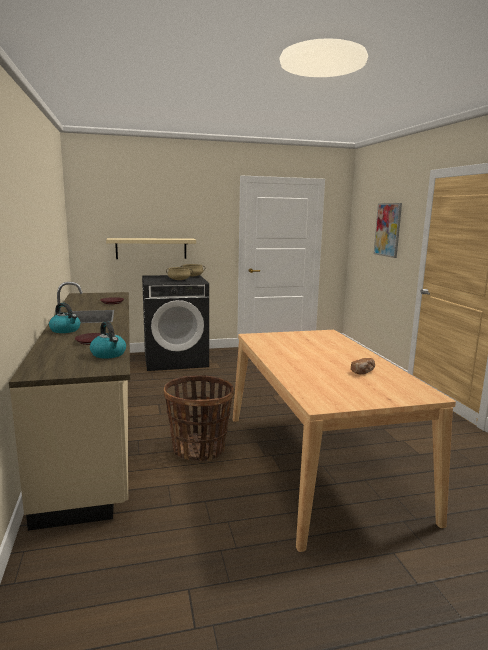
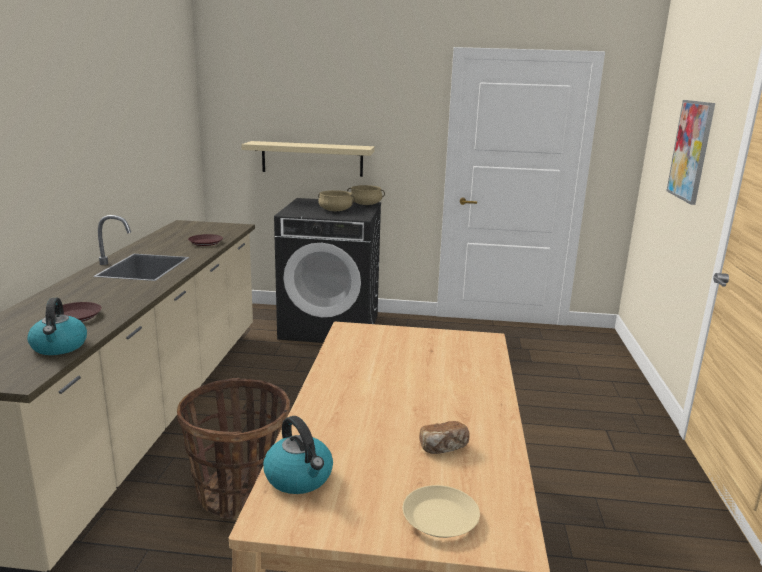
camera: 20 degrees right, 5 degrees up
kettle [49,303,80,333] -> kettle moved to [263,416,333,494]
none -> beige plate [403,485,480,538]

